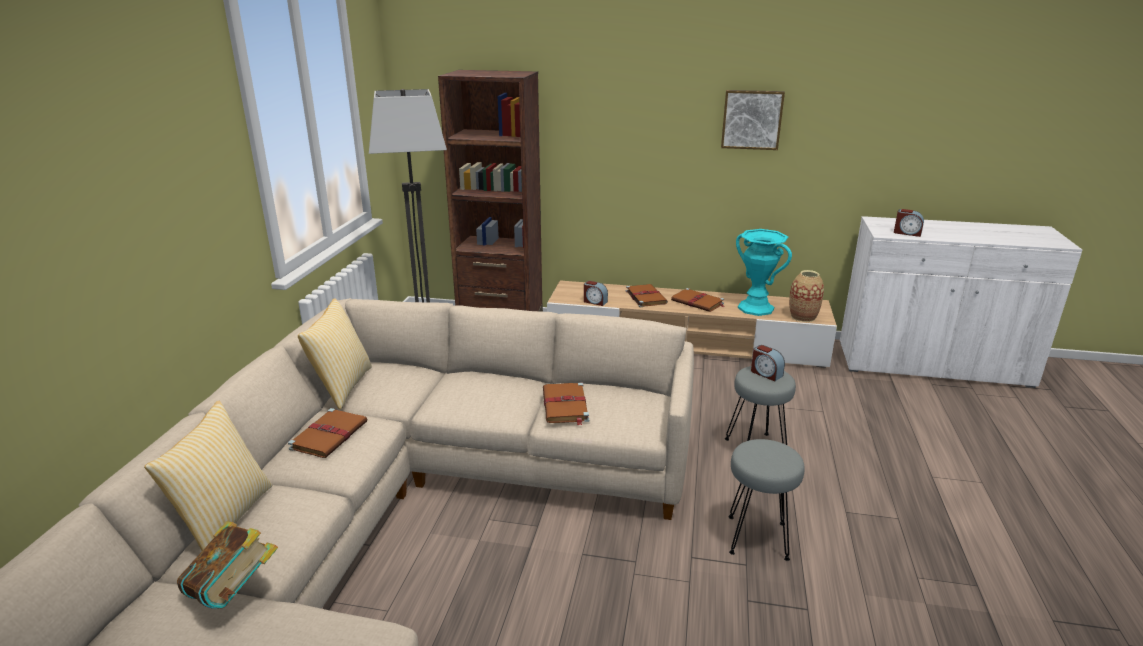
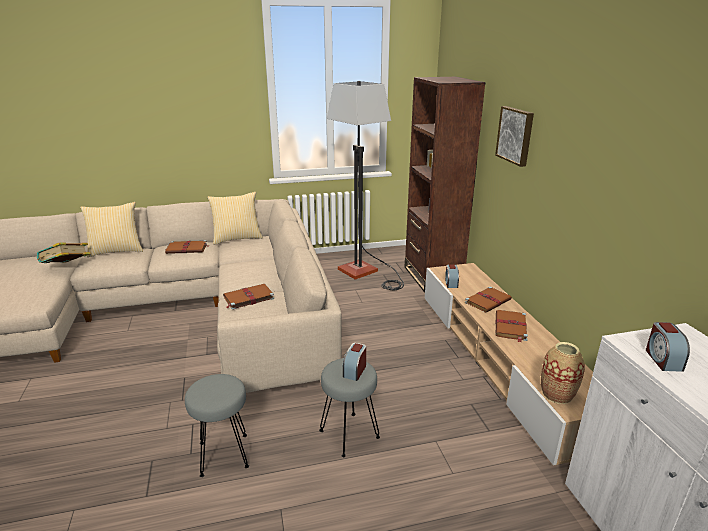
camera: 65 degrees right, 0 degrees up
picture [721,90,785,150] -> picture moved to [495,106,534,167]
turquoise vase [736,229,792,316] -> none

